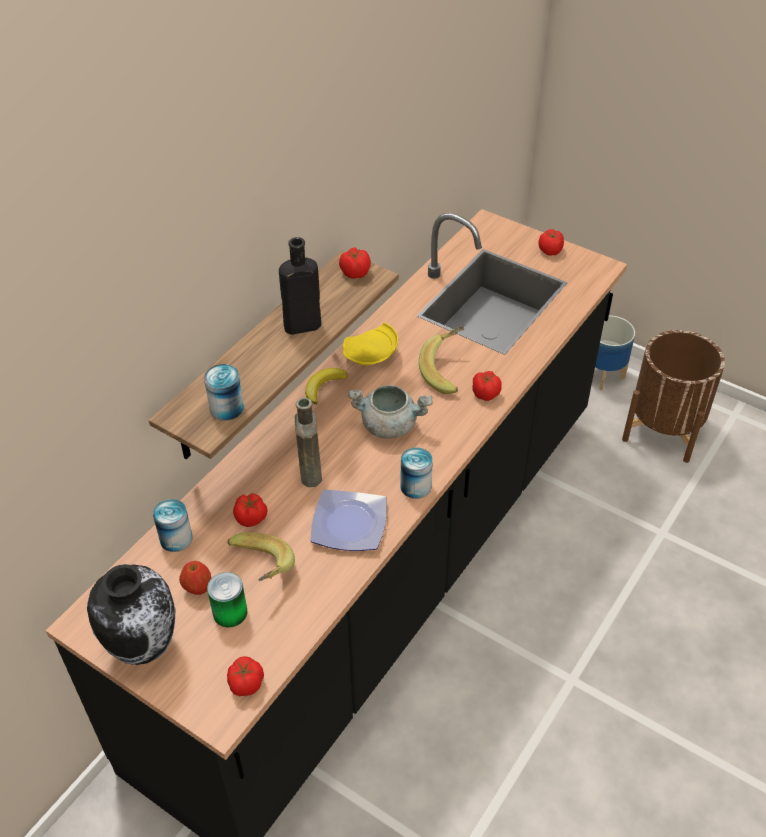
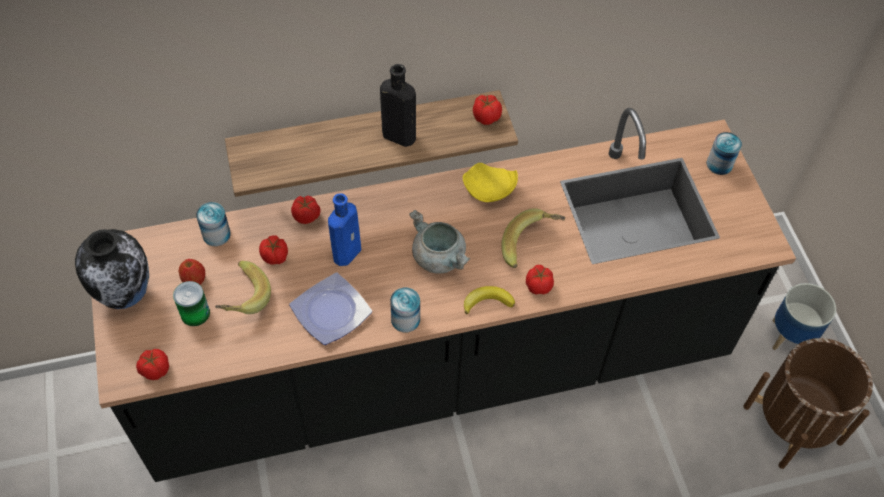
camera: 40 degrees right, 10 degrees up
can [204,364,244,421] -> can moved to [707,132,742,175]
brown bottle [295,398,322,487] -> blue bottle [328,193,361,266]
banana [305,368,347,405] -> banana moved to [464,286,515,315]
tomato [538,229,564,256] -> tomato moved to [291,195,321,224]

